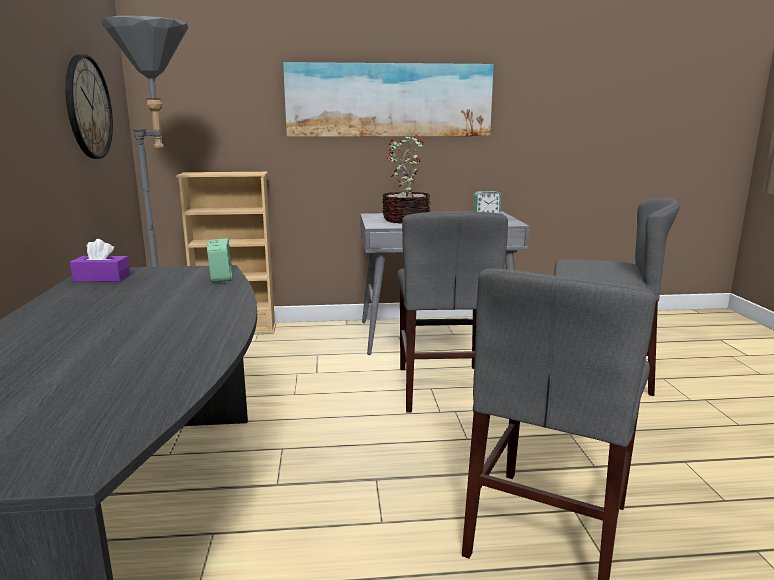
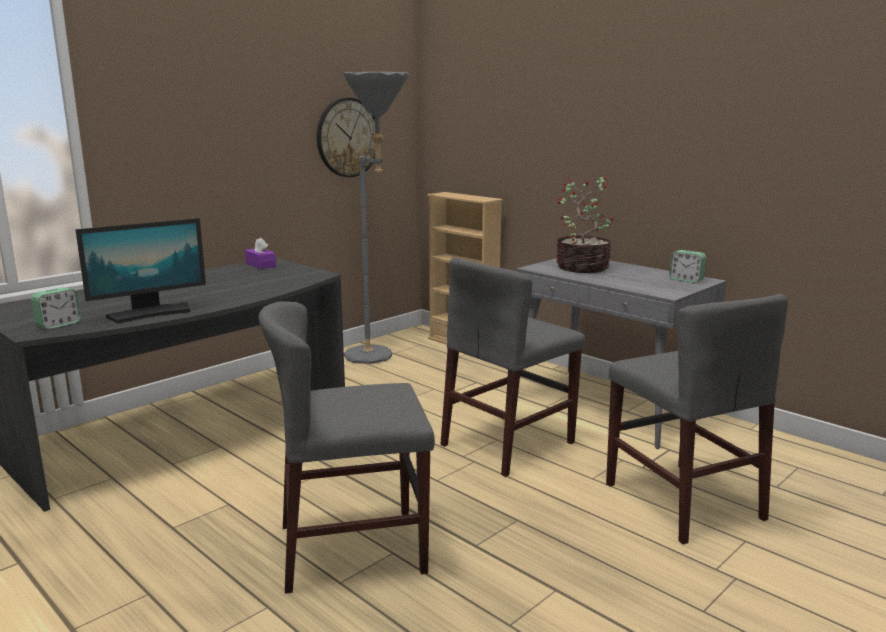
camera: 50 degrees right, 0 degrees up
alarm clock [207,238,232,283] -> alarm clock moved to [31,287,81,329]
picture [283,62,494,137] -> none
none -> monitor [75,218,206,324]

